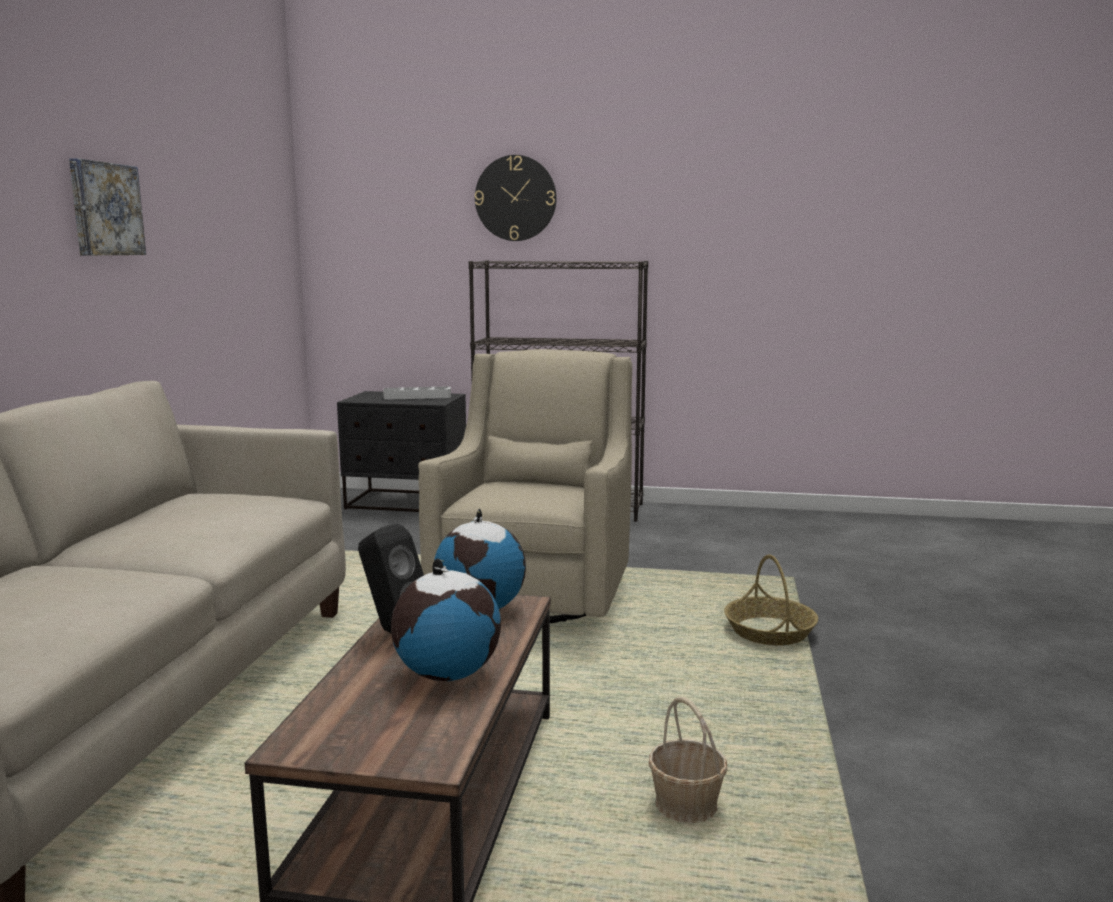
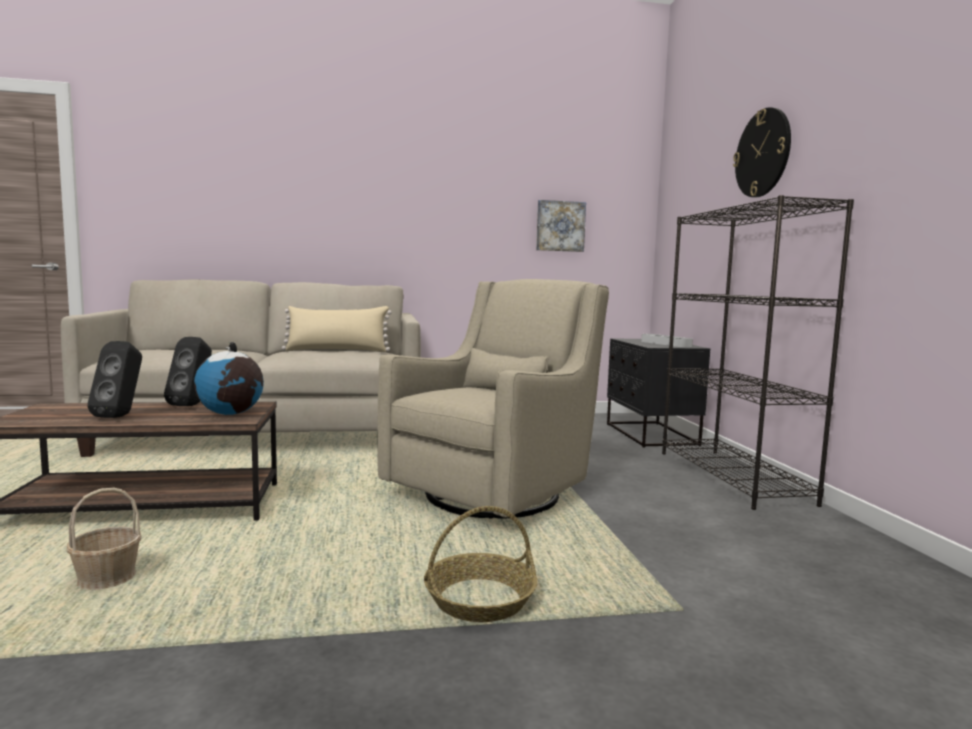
camera: 70 degrees right, 5 degrees down
picture [69,158,146,255] -> picture moved to [536,200,586,252]
globe [391,558,501,681] -> black speaker [87,341,142,418]
beige armchair [418,349,632,623] -> beige armchair turned 45 degrees counterclockwise [377,279,609,519]
none -> beige pillow [282,306,392,352]

